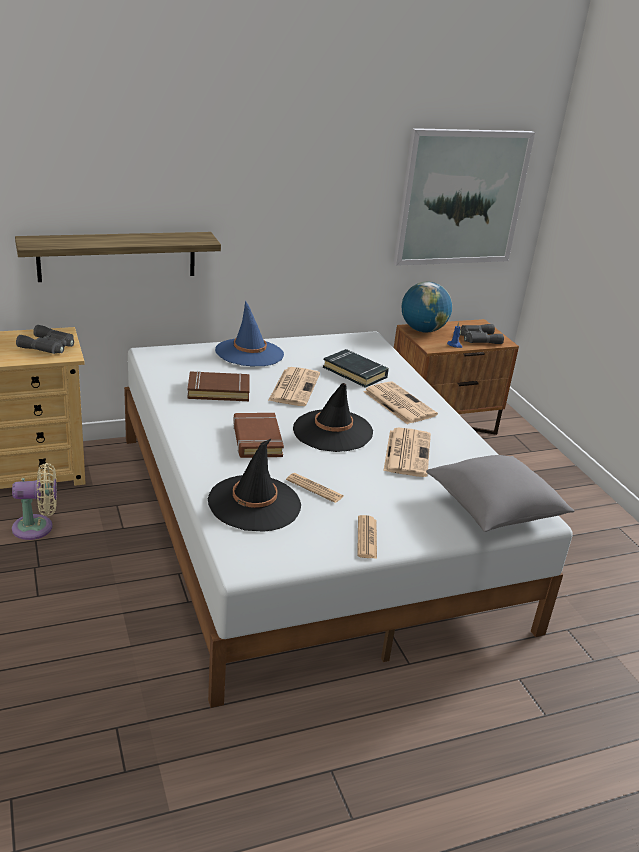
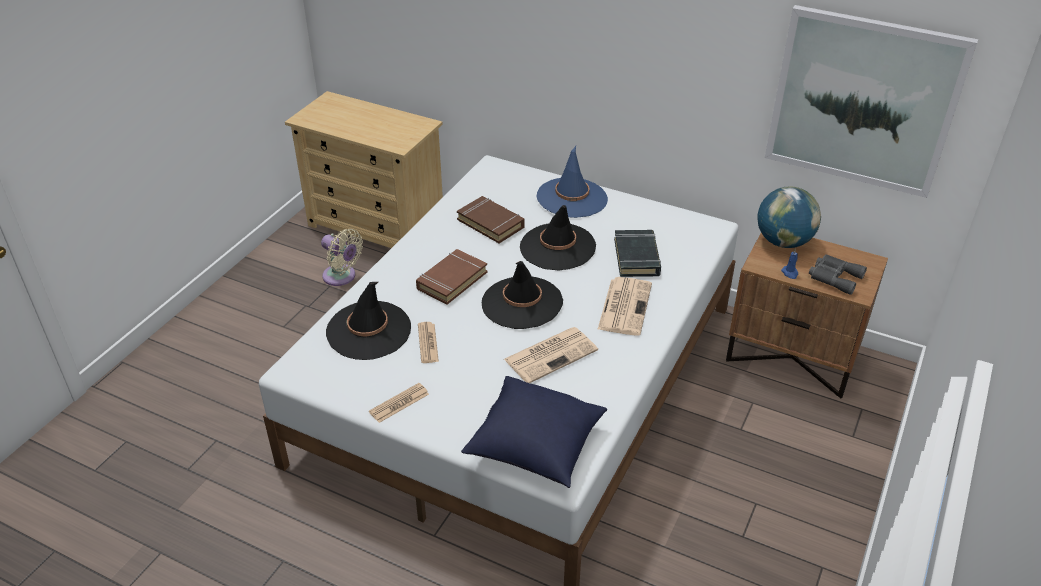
camera: 50 degrees right, 10 degrees up
shelf [15,232,221,282] -> none
grey binoculars [16,325,74,354] -> none
newspaper [268,367,320,406] -> black hat [520,205,596,270]
grey pillow [426,455,575,532] -> blue pillow [461,376,607,488]

